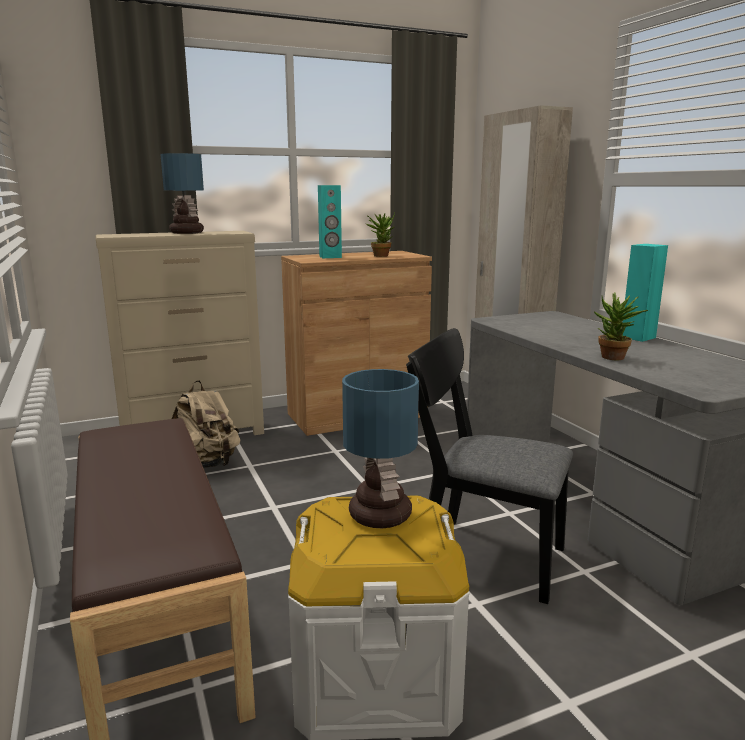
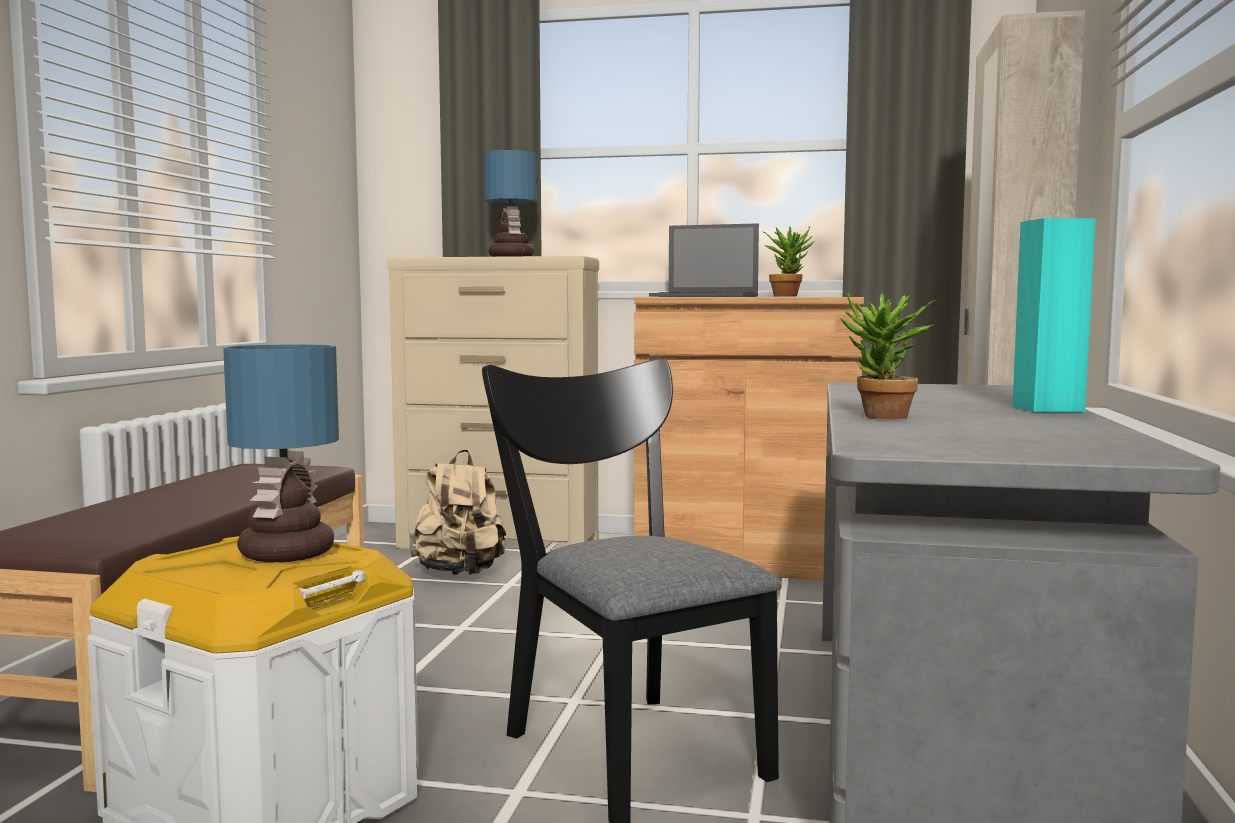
camera: 35 degrees right, 10 degrees down
turquoise speaker [318,185,342,258] -> laptop [649,223,759,297]

